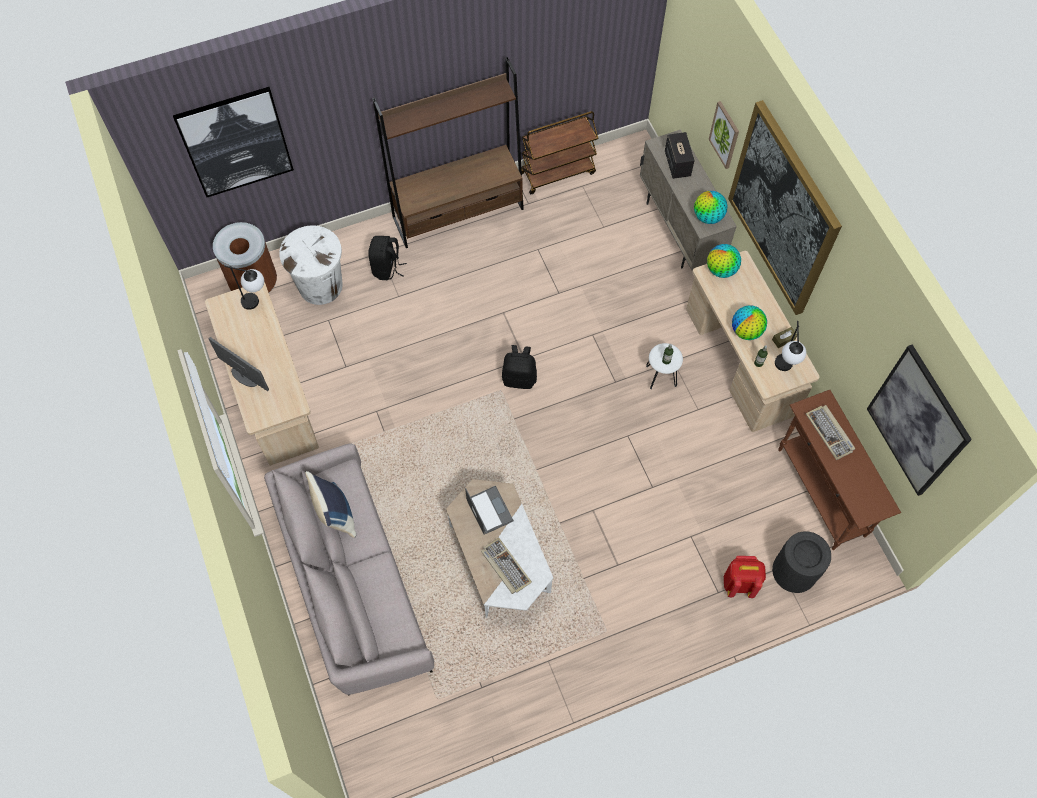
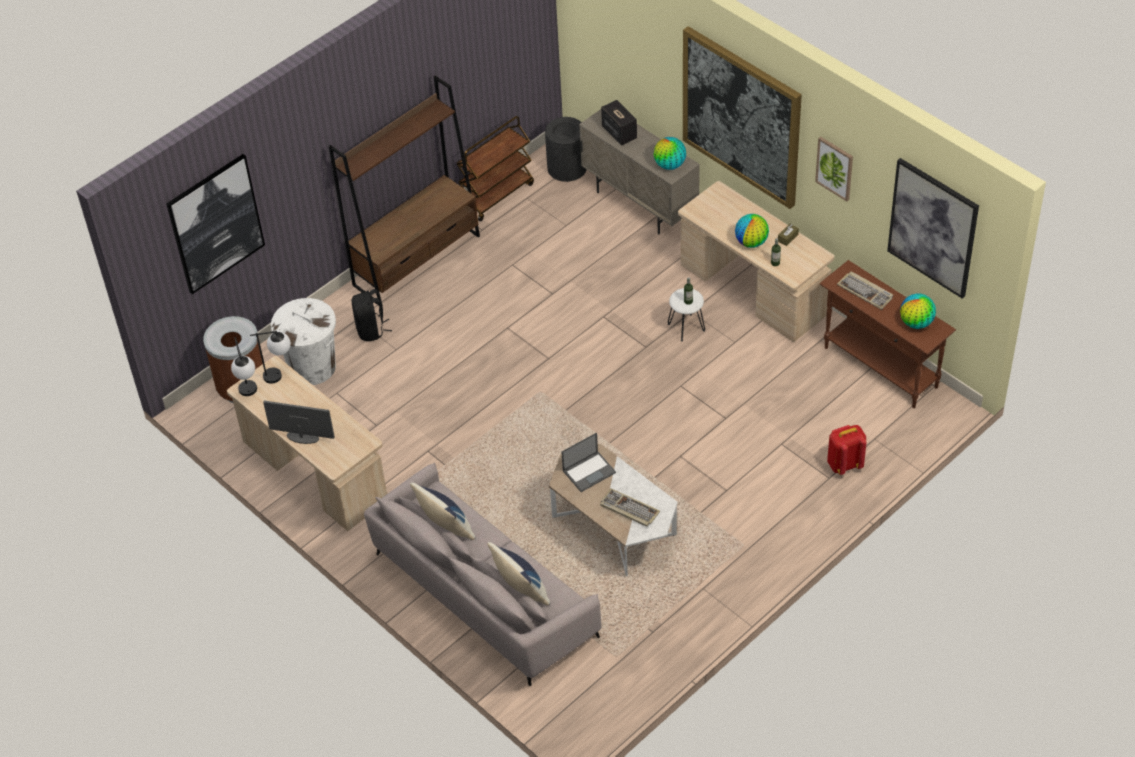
camera: 20 degrees left, 15 degrees down
laptop [465,486,514,535] -> laptop turned 105 degrees clockwise [561,432,616,492]
black backpack [502,345,537,389] -> none
globe [707,244,741,278] -> globe moved to [900,293,936,329]
picture [709,101,739,169] -> picture moved to [815,137,853,201]
black trash can [772,531,831,593] -> black trash can moved to [545,117,587,182]
table lamp [775,321,806,371] -> table lamp moved to [231,337,257,396]
none -> blue pillow [487,542,550,605]

